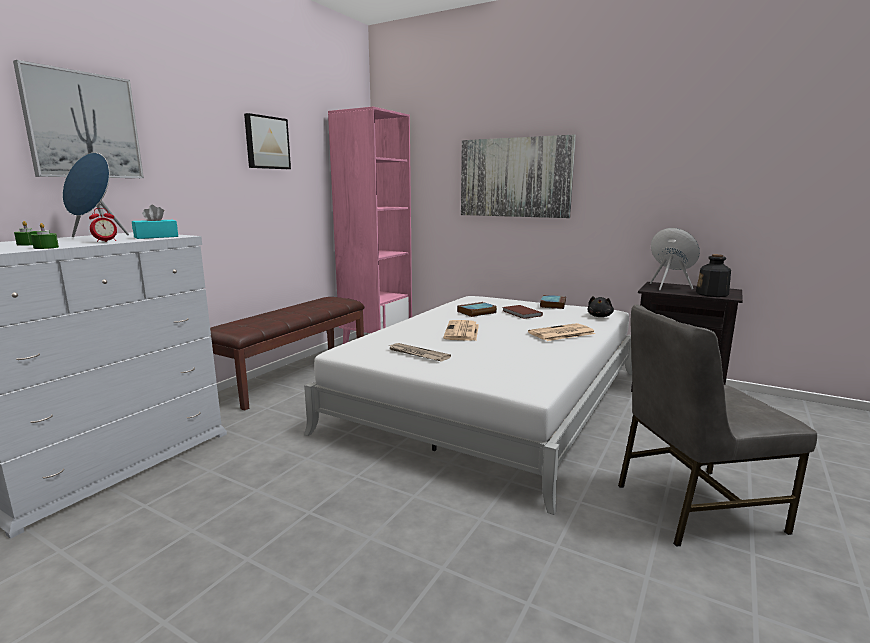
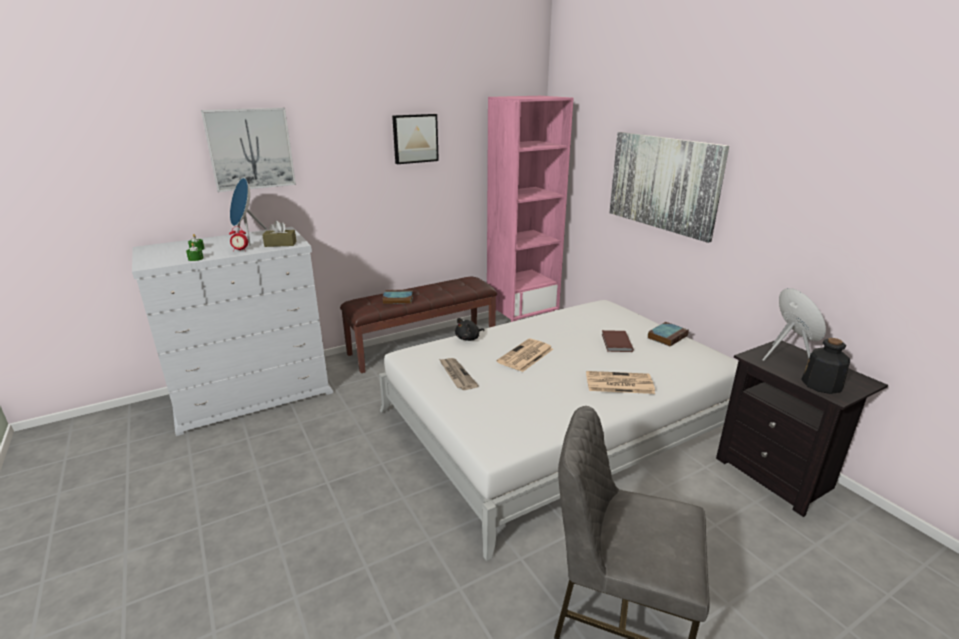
camera: 30 degrees right, 10 degrees up
turquoise tissue box [132,205,178,239] -> brown tissue box [262,221,297,247]
book [457,302,497,317] -> book moved to [382,290,413,304]
black plush toy [587,296,614,317] -> black plush toy moved to [455,318,484,341]

